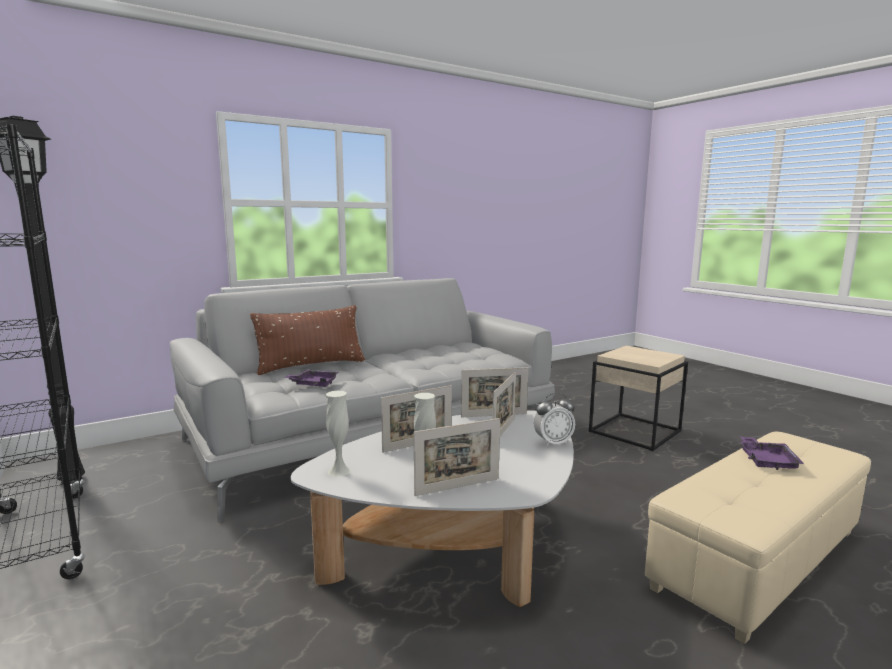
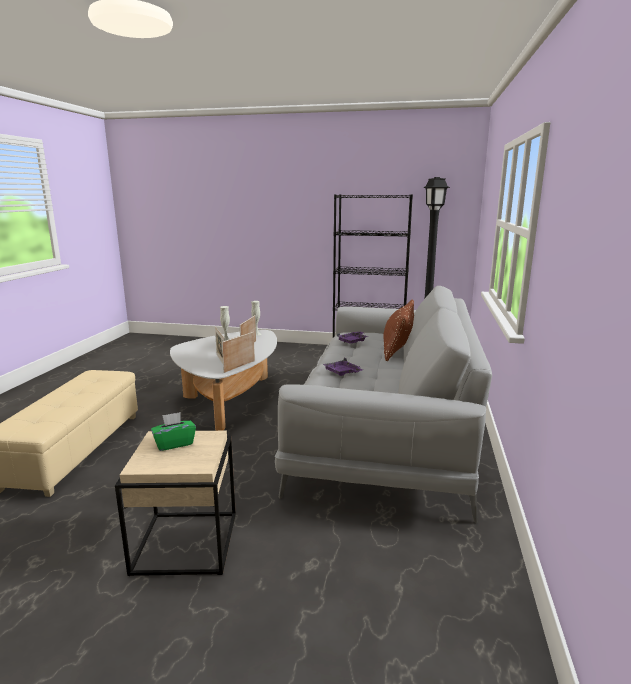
camera: 135 degrees right, 5 degrees up
picture frame [414,418,500,496] -> none
alarm clock [534,393,575,447] -> none
purple tray [740,437,804,470] -> purple tray moved to [323,358,363,376]
none -> green tissue box [151,412,196,451]

